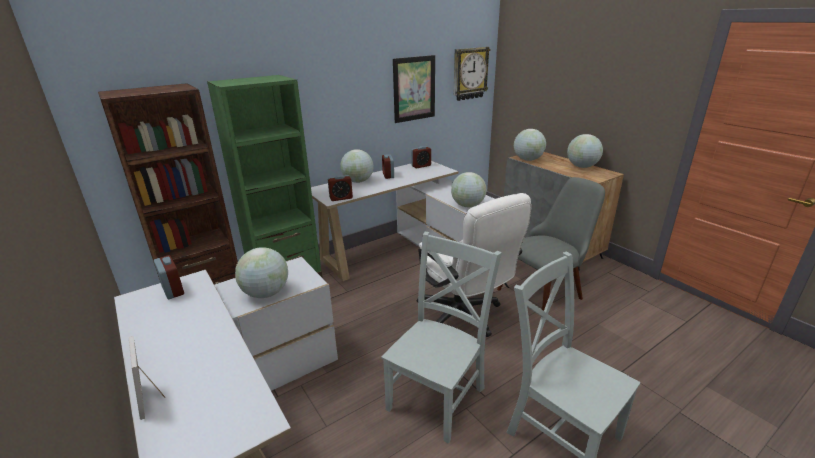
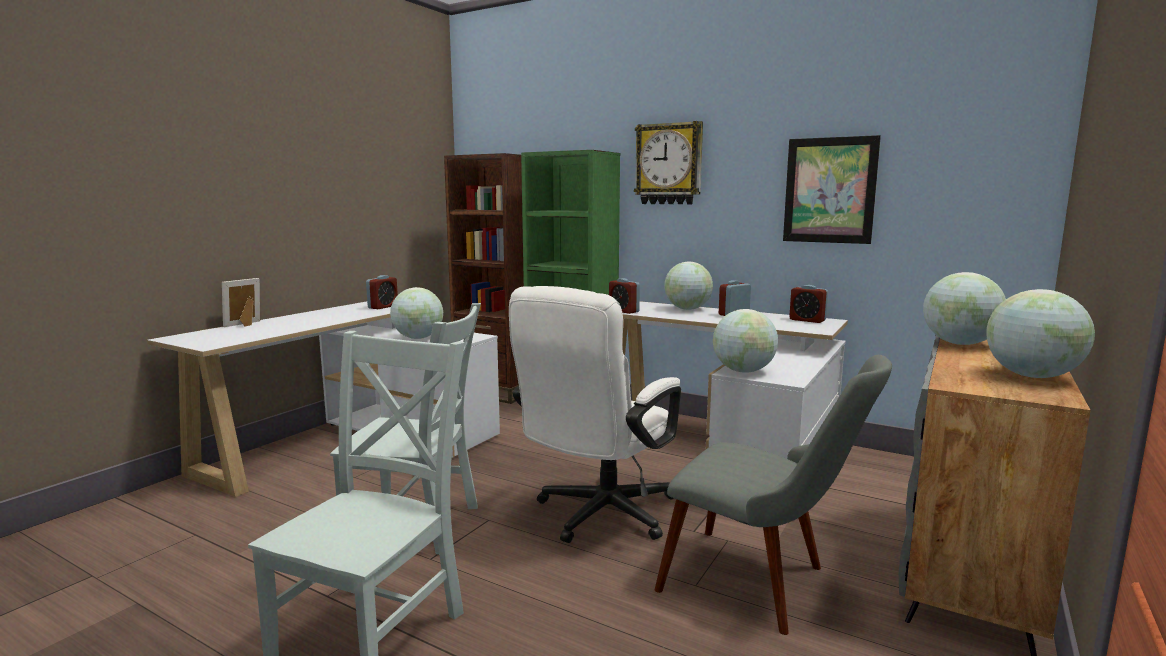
camera: 65 degrees right, 15 degrees down
wall clock [453,47,491,101] -> wall clock moved to [634,121,703,204]

